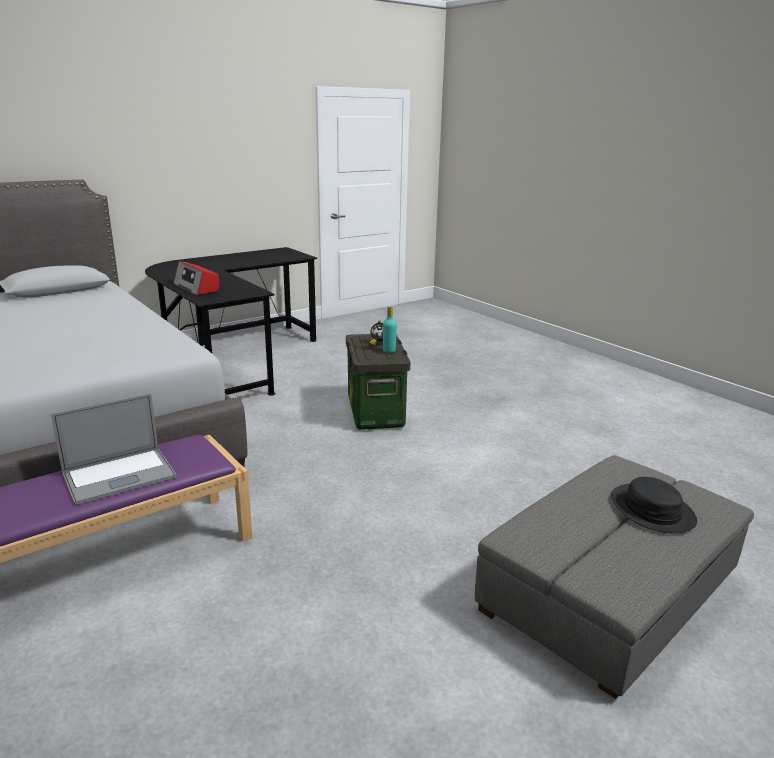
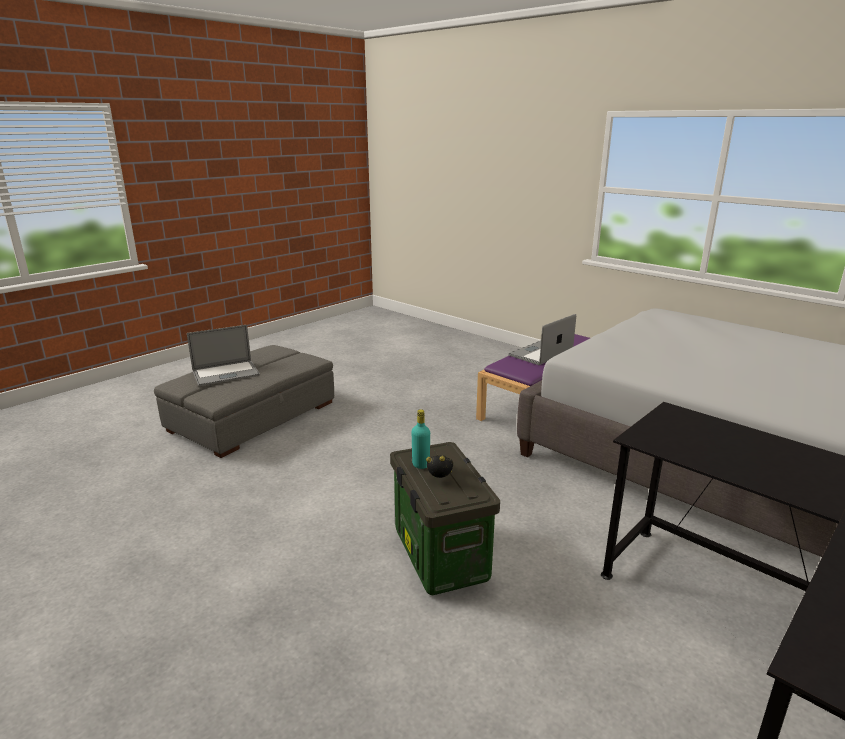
camera: 170 degrees right, 0 degrees up
radio [173,261,219,295] -> none
black hat [611,477,697,533] -> laptop [187,325,260,386]

